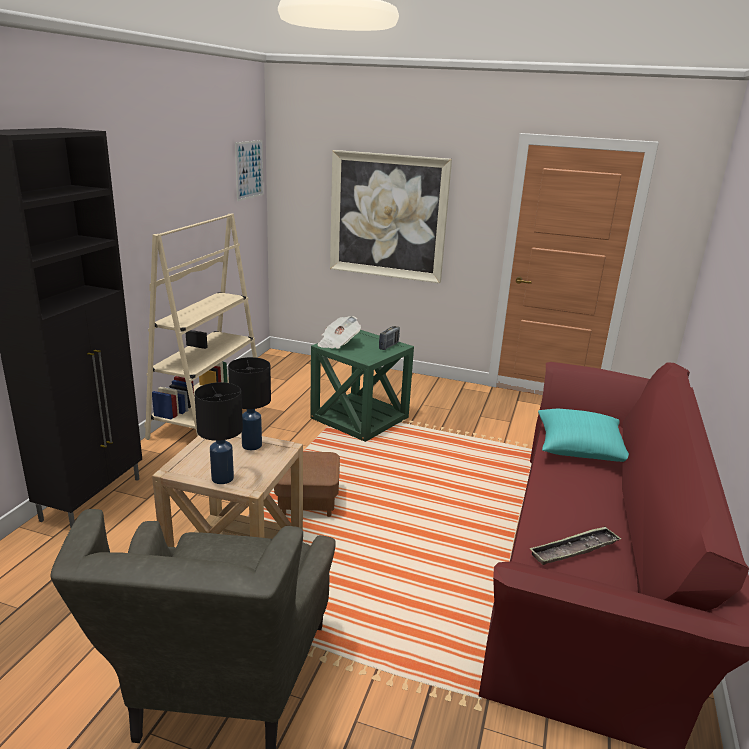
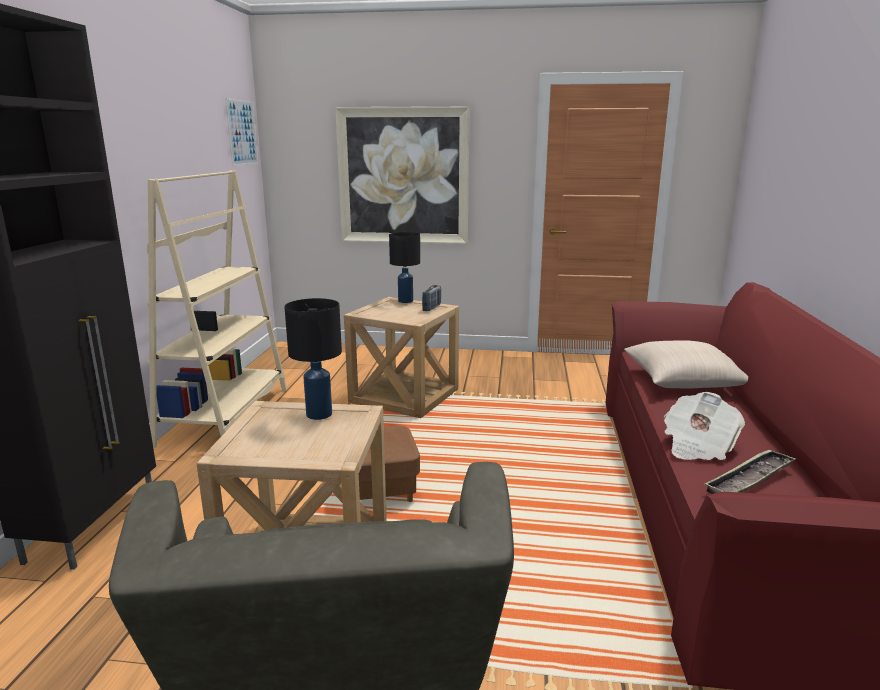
camera: 10 degrees left, 5 degrees down
black table lamp [194,382,243,484] -> black table lamp moved to [389,232,420,303]
green side table [310,330,414,442] -> beige side table [344,297,459,418]
newspaper [317,316,361,349] -> newspaper moved to [663,392,745,460]
turquoise pillow [538,409,629,462] -> beige pillow [624,340,748,389]

